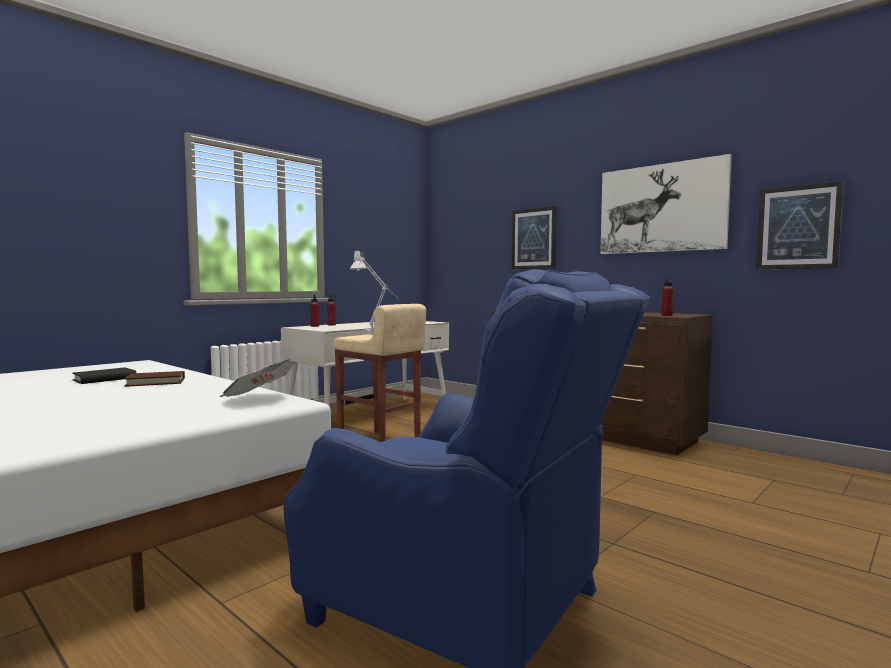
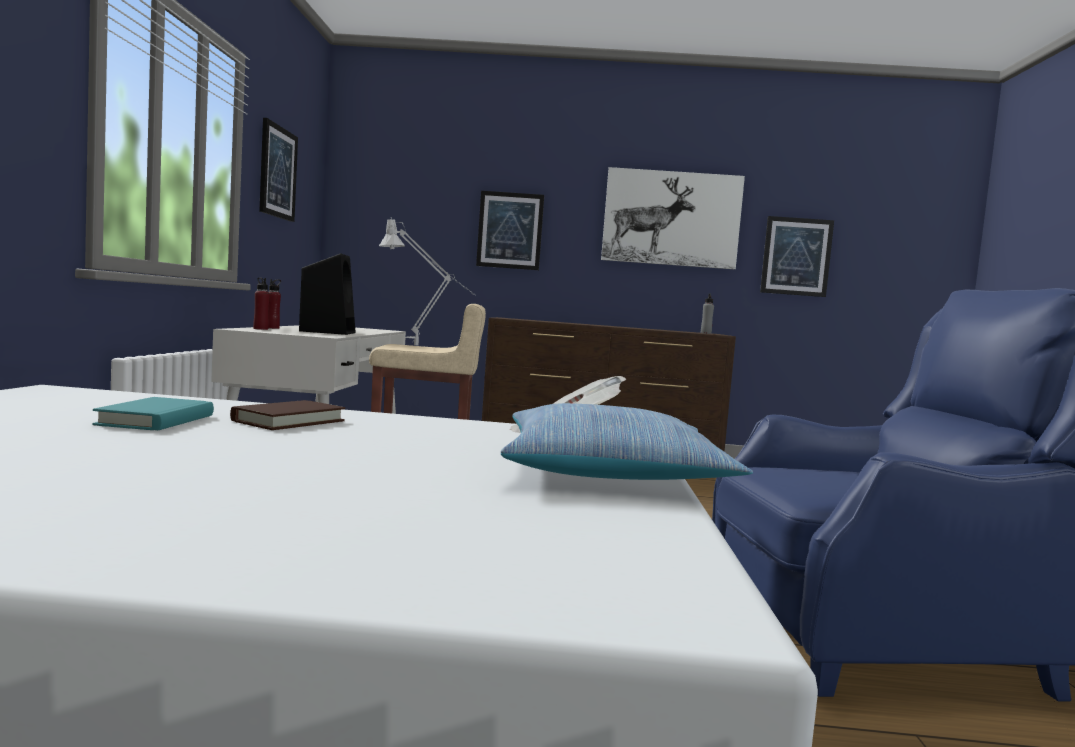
camera: 40 degrees left, 0 degrees up
black book [72,367,136,384] -> turquoise book [92,397,214,430]
red bottle [661,277,674,316] -> grey bottle [701,294,714,334]
none -> picture [259,118,298,222]
none -> black speaker [299,253,356,335]
none -> pillow [501,403,753,480]

